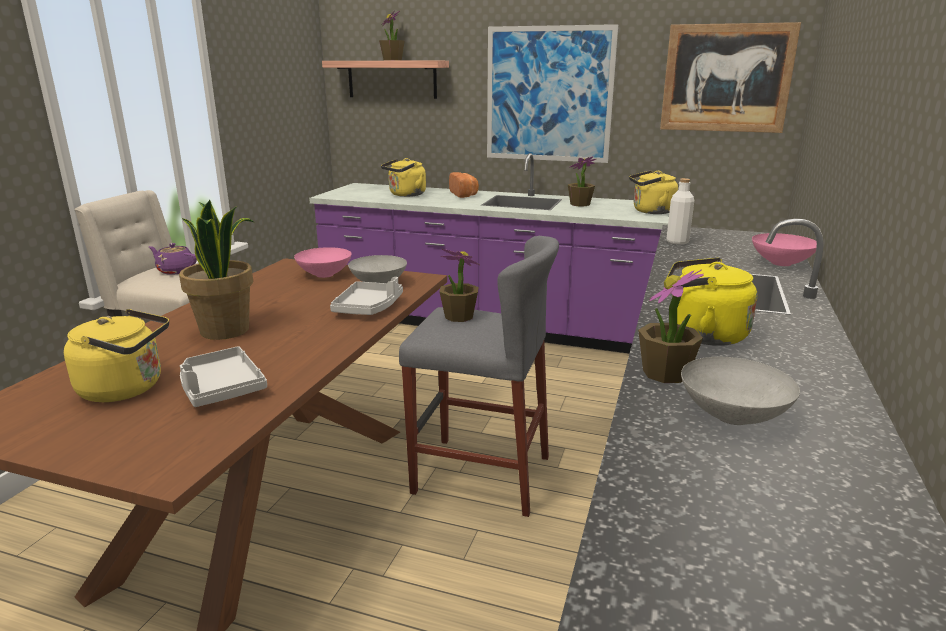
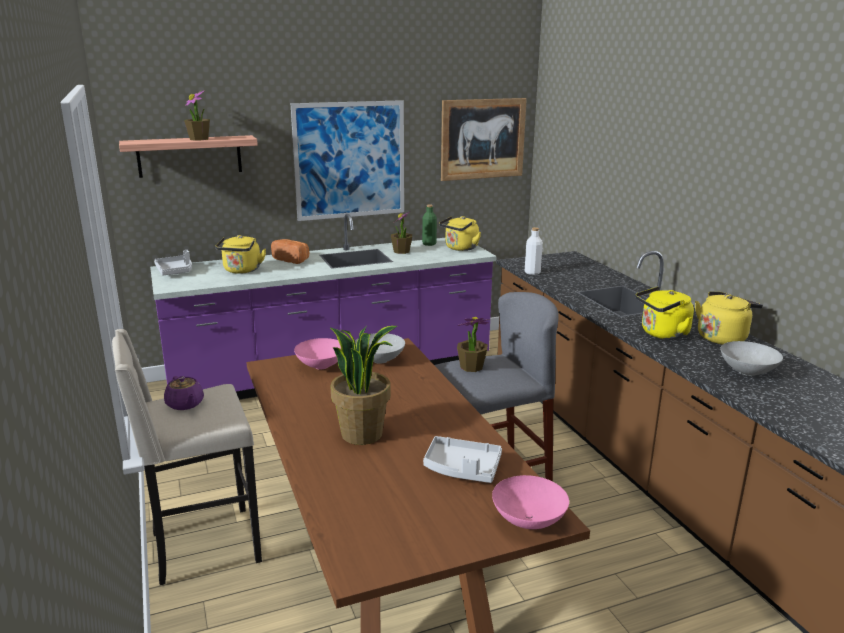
camera: 40 degrees left, 0 degrees up
yellow kettle [64,309,169,402] -> yellow kettle moved to [695,291,763,345]
purple teapot [148,243,197,275] -> purple teapot turned 105 degrees counterclockwise [164,376,204,410]
grey tray [330,277,403,315] -> grey tray moved to [154,250,192,275]
potted plant [638,269,704,383] -> none
pink bowl [752,233,817,266] -> pink bowl moved to [492,475,569,529]
none -> green bottle [422,204,437,246]

